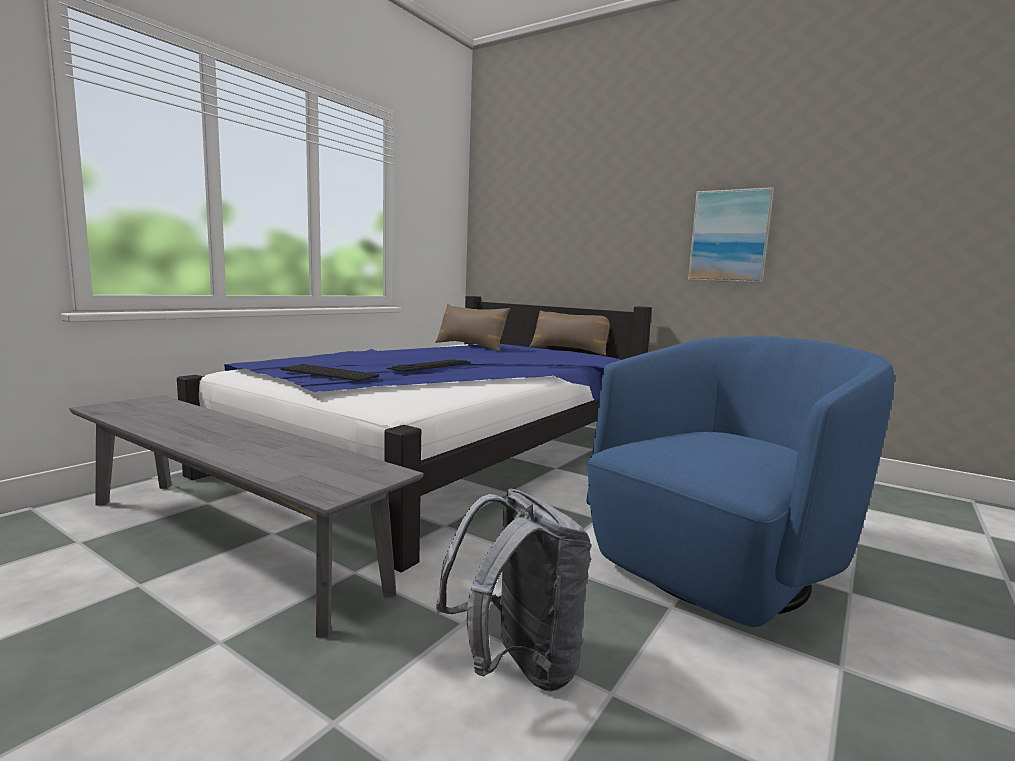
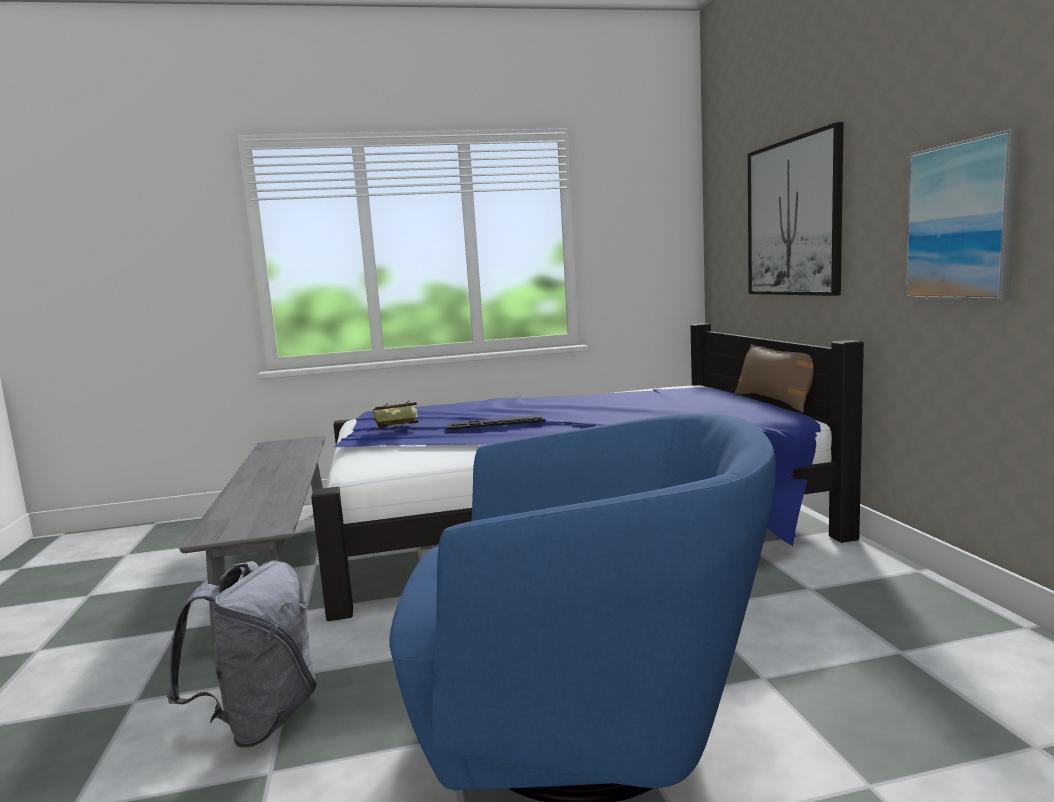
camera: 45 degrees right, 0 degrees up
keyboard [281,364,379,381] -> book [367,401,418,432]
brown pillow [435,304,510,351] -> none
none -> picture [748,122,844,296]

